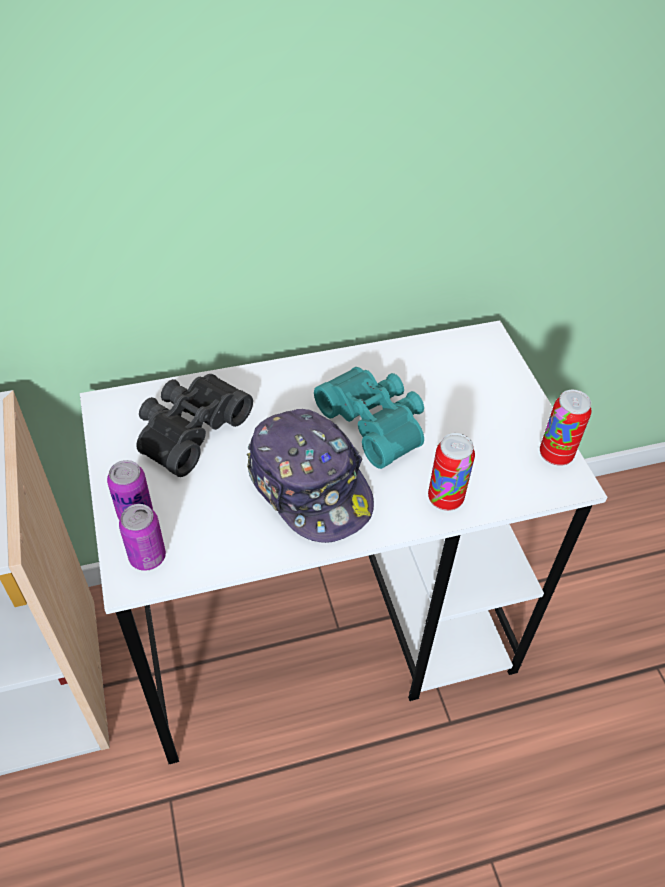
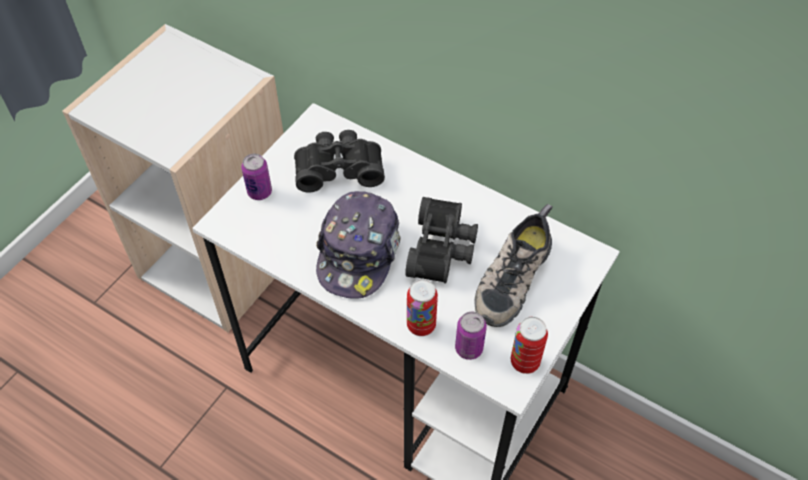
camera: 50 degrees right, 5 degrees up
can [119,504,166,571] -> can moved to [455,312,487,360]
turquoise binoculars [314,367,424,469] -> black binoculars [405,197,478,283]
none -> shoe [474,204,553,327]

